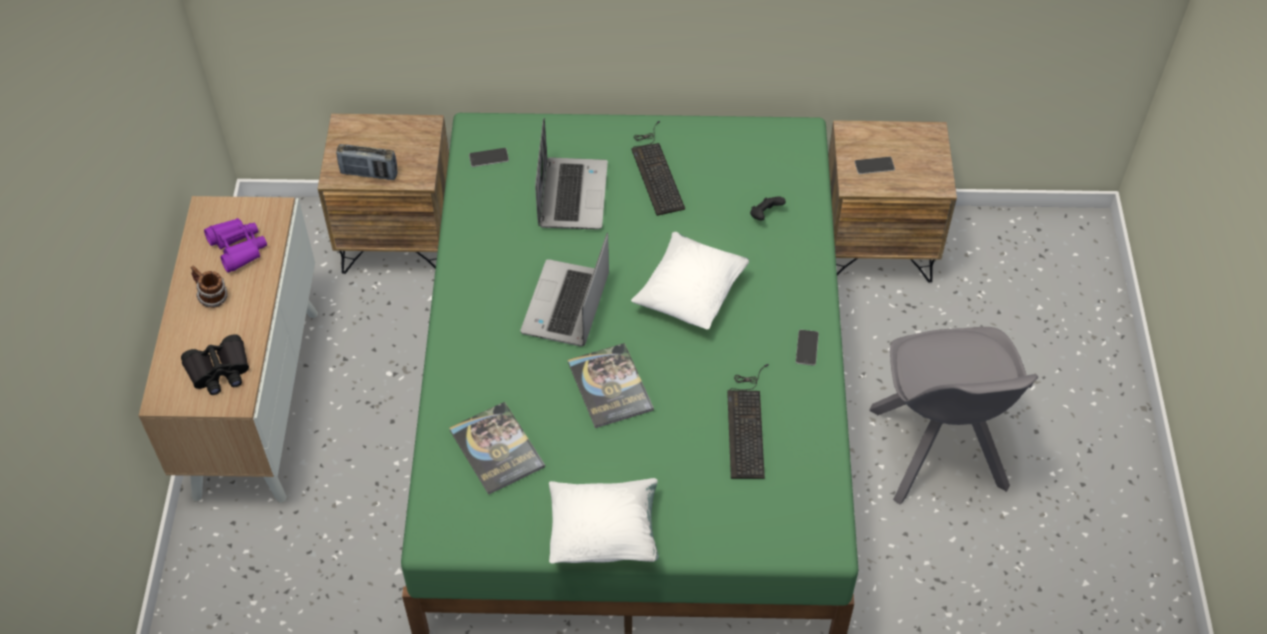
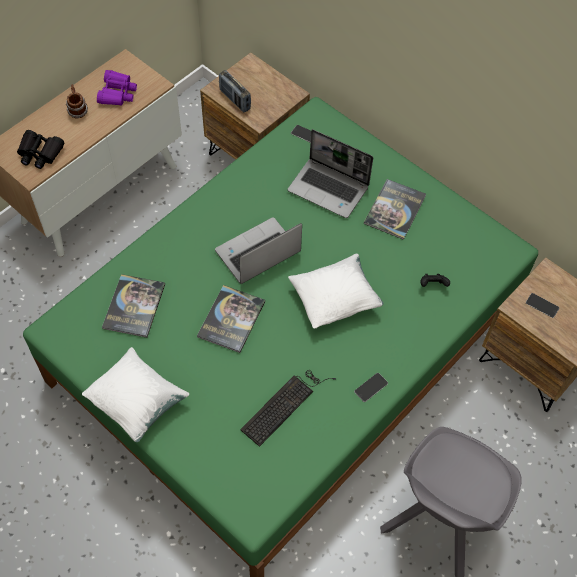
camera: 40 degrees right, 5 degrees up
laptop [535,118,608,229] -> laptop turned 75 degrees clockwise [288,129,373,218]
keyboard [631,121,685,216] -> book [364,179,426,240]

